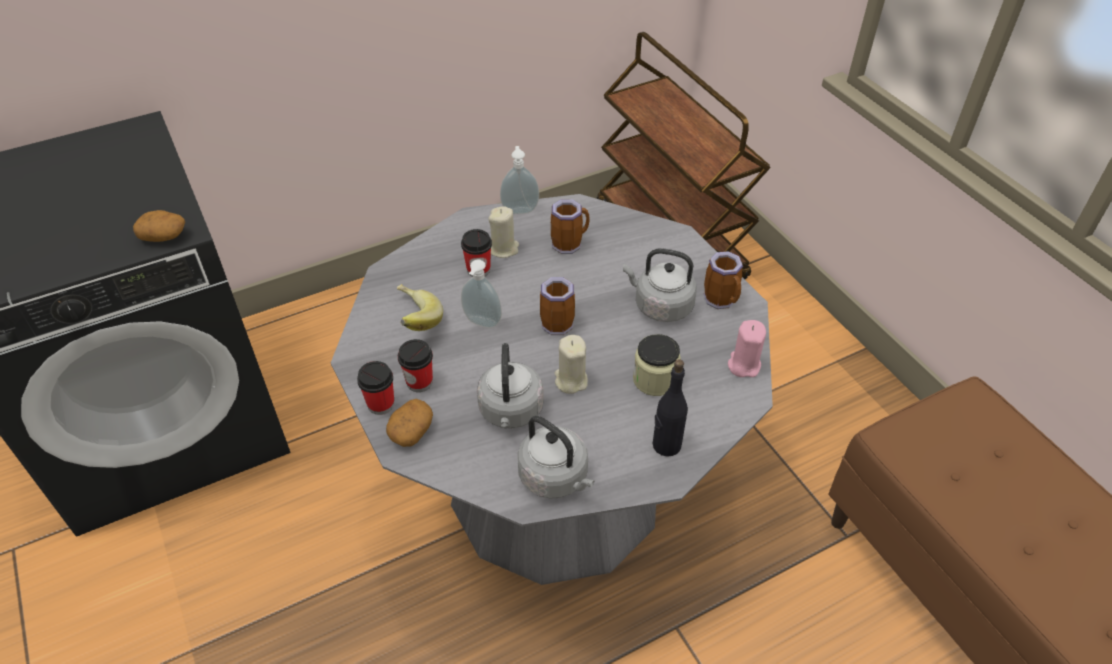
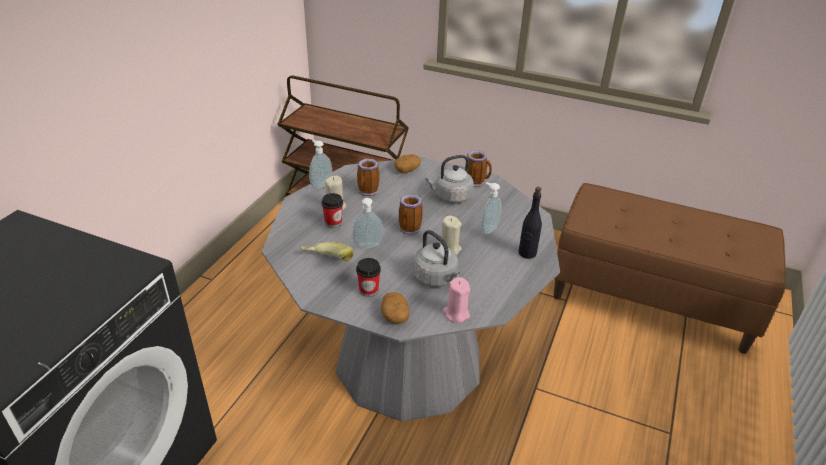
camera: 40 degrees left, 10 degrees down
potato [133,210,185,242] -> potato moved to [394,154,421,173]
cup [357,361,394,415] -> none
grey kettle [517,416,595,499] -> none
jar [633,334,681,396] -> soap dispenser [481,182,501,234]
pink candle [728,320,766,377] -> pink candle moved to [443,277,470,323]

